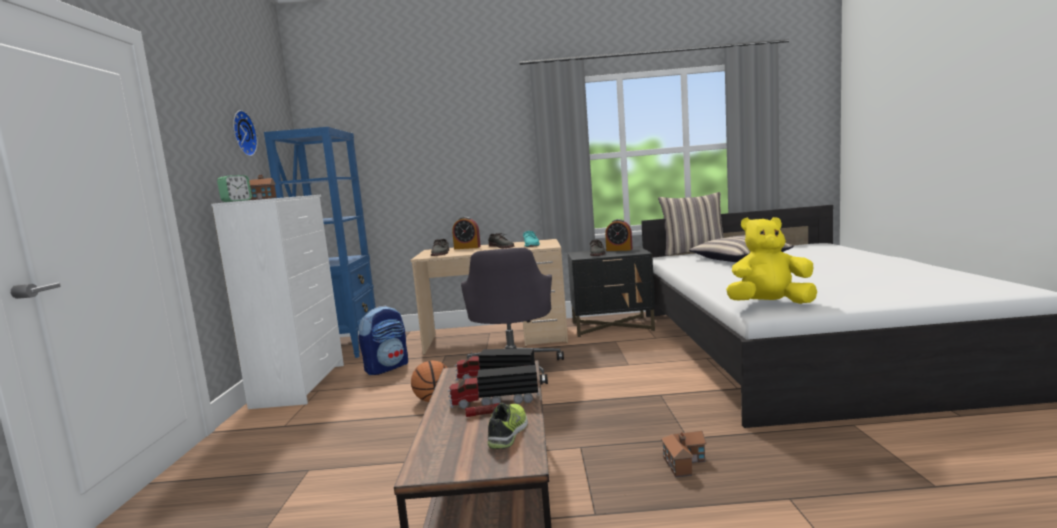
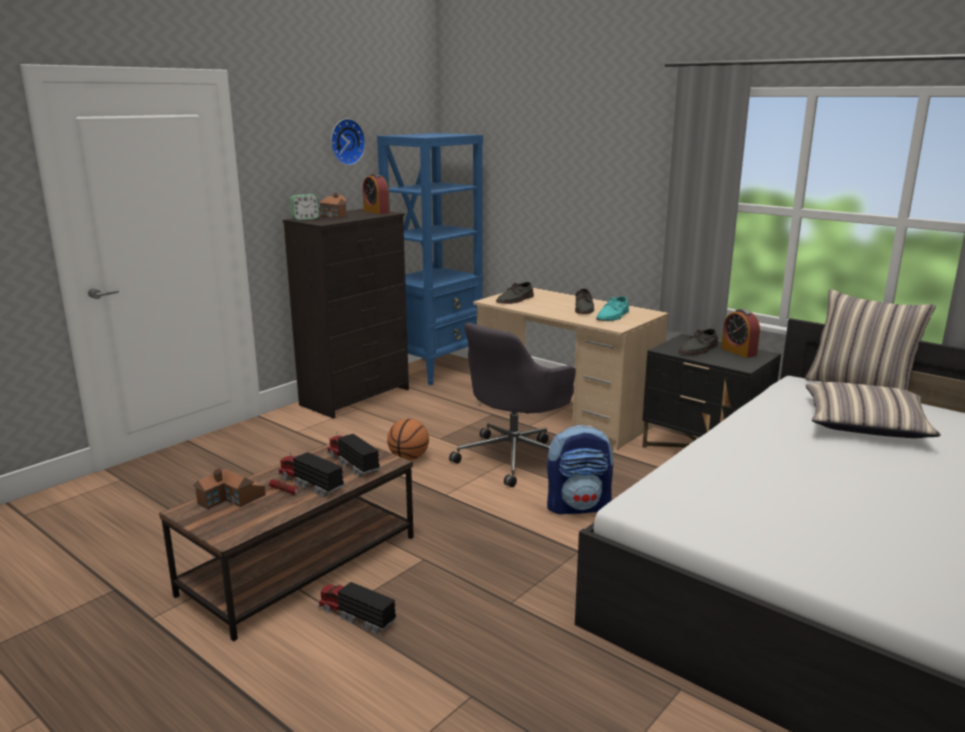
camera: 40 degrees right, 10 degrees up
white dresser [211,195,344,409] -> black dresser [283,209,409,419]
backpack [358,306,408,375] -> backpack moved to [547,425,613,514]
alarm clock [452,217,481,249] -> alarm clock moved to [363,173,389,214]
shoe [488,403,528,449] -> none
toy house [661,431,706,477] -> toy house moved to [193,468,266,509]
yellow plush toy [726,217,817,304] -> none
none -> toy truck [318,582,397,634]

